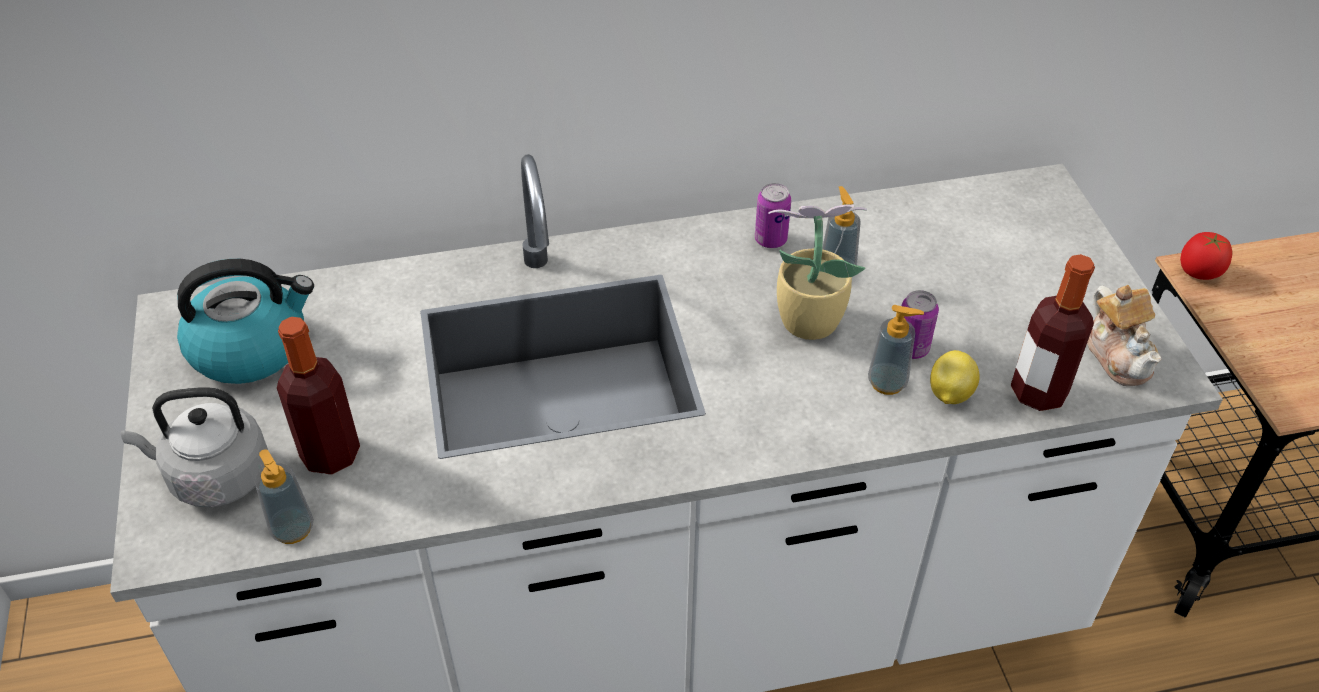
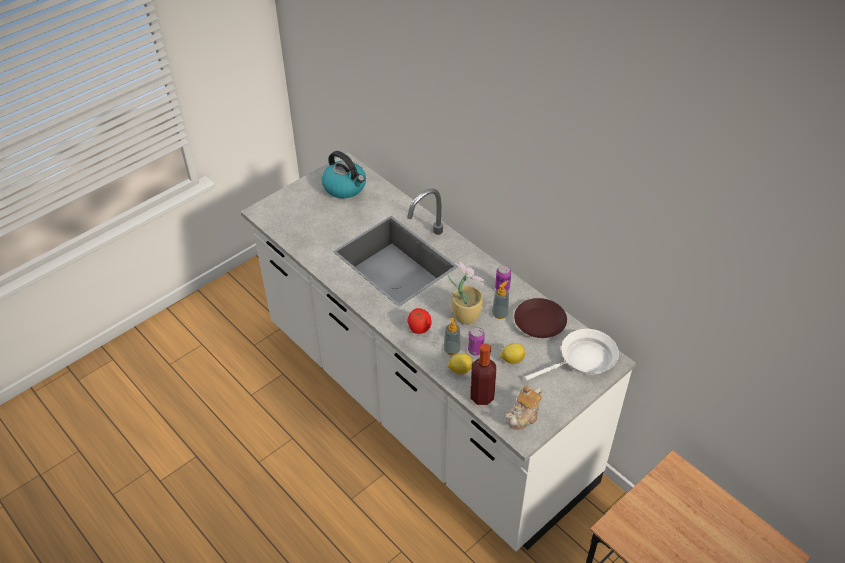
camera: 60 degrees right, 0 degrees up
grey kettle [121,387,268,507] -> none
soap dispenser [254,449,314,544] -> none
bottle [277,317,360,475] -> none
tomato [1180,232,1232,280] -> tomato moved to [408,308,432,334]
none -> lemon [500,343,525,364]
none -> brown plate [514,298,567,338]
none -> white frying pan [525,329,619,381]

